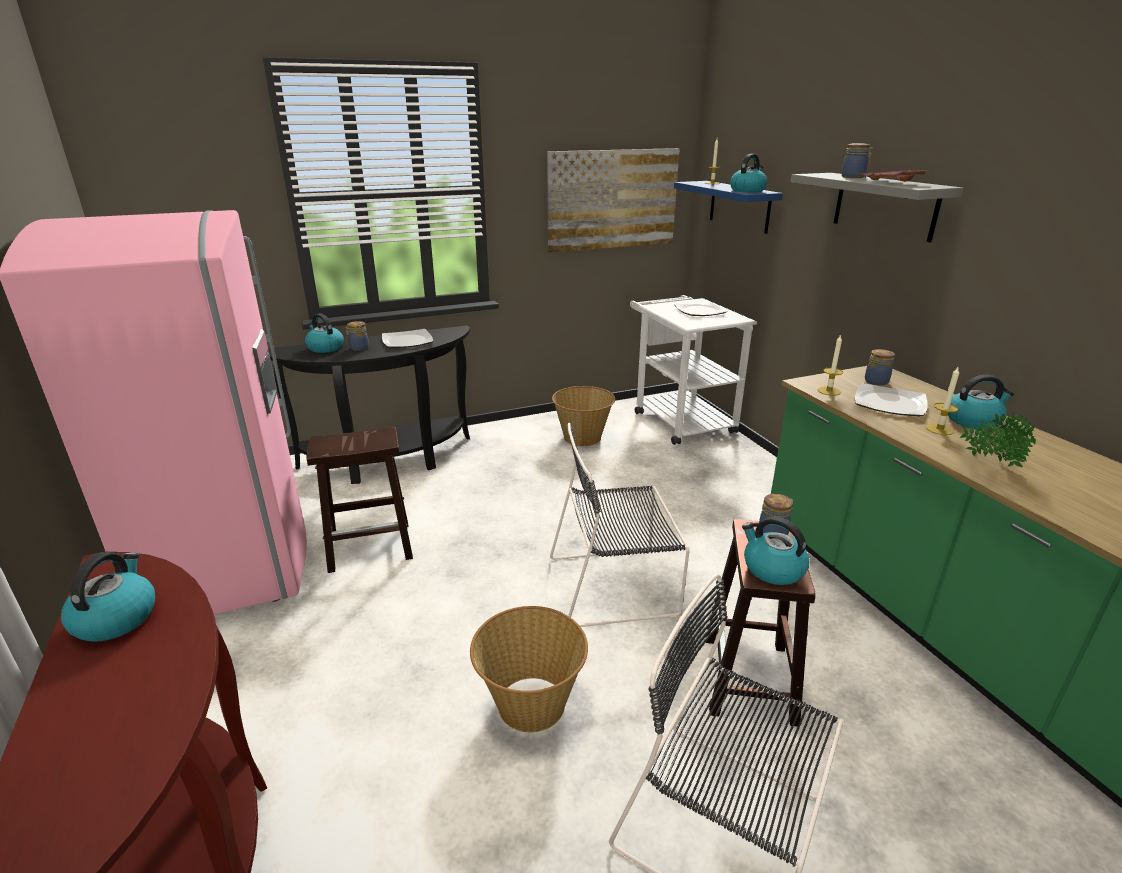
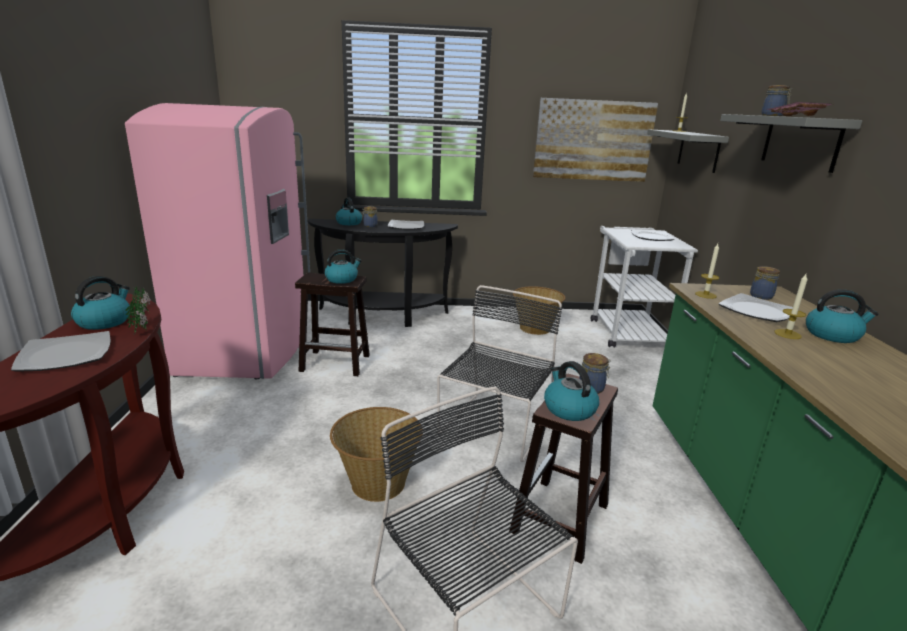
camera: 20 degrees right, 5 degrees down
black chair [550,423,689,627] -> black chair turned 105 degrees clockwise [437,285,562,462]
blue shelf [674,181,783,234] -> grey shelf [647,129,729,173]
kettle [730,154,767,192] -> kettle moved to [325,249,362,284]
potted plant [960,412,1036,468] -> potted plant moved to [125,287,151,332]
none -> plate [11,331,111,372]

